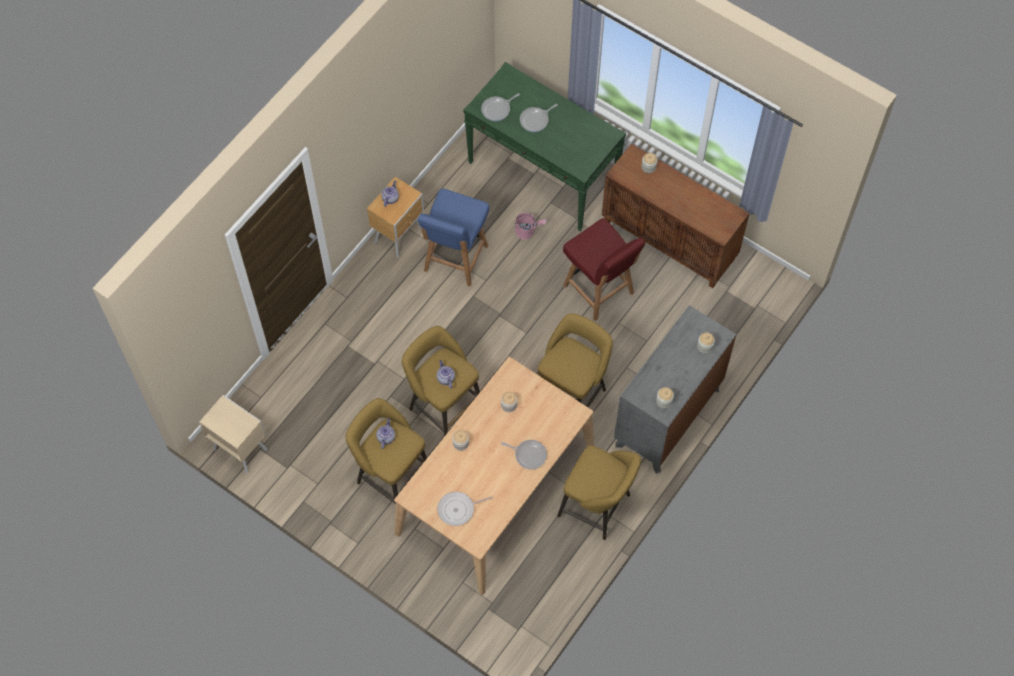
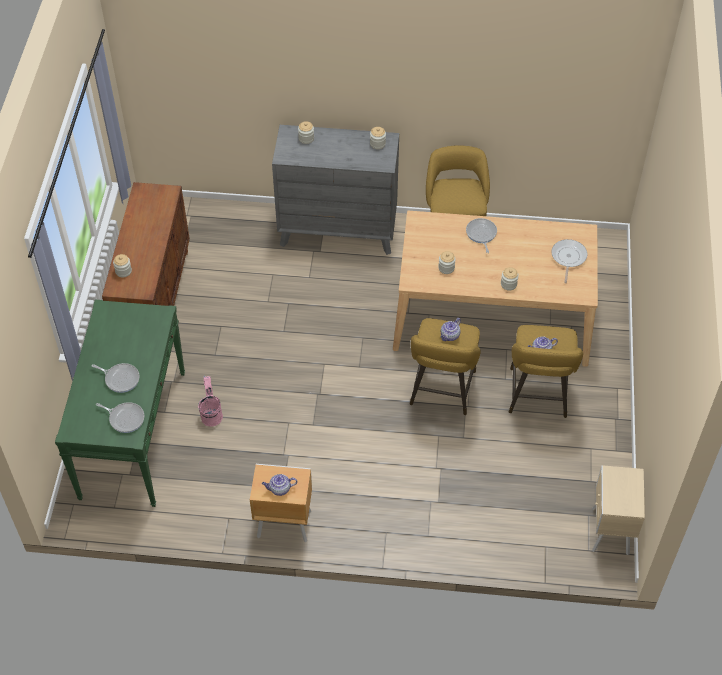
camera: 120 degrees left, 10 degrees down
blue chair [418,189,489,286] -> none
frying pan [437,492,493,526] -> frying pan turned 120 degrees counterclockwise [551,239,587,283]
yellow stool [538,314,613,407] -> none
red chair [563,218,646,321] -> none

